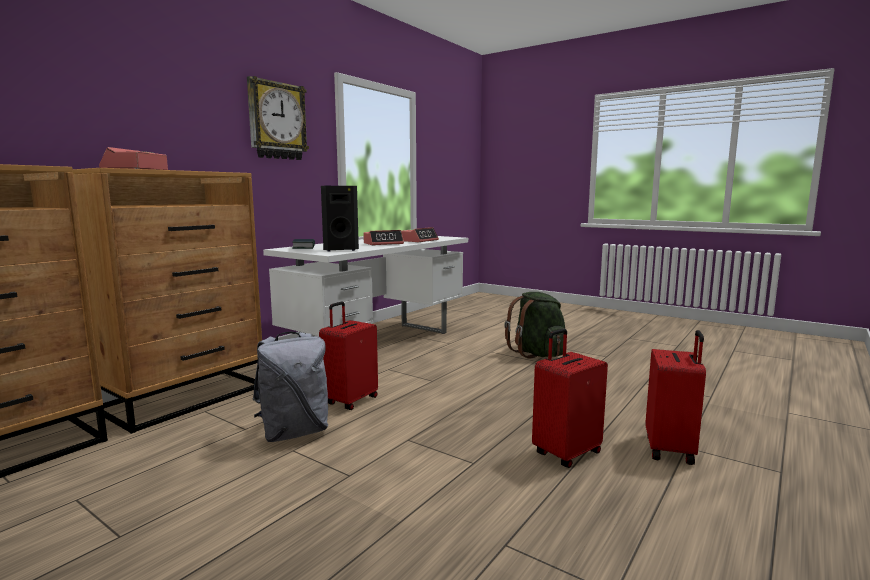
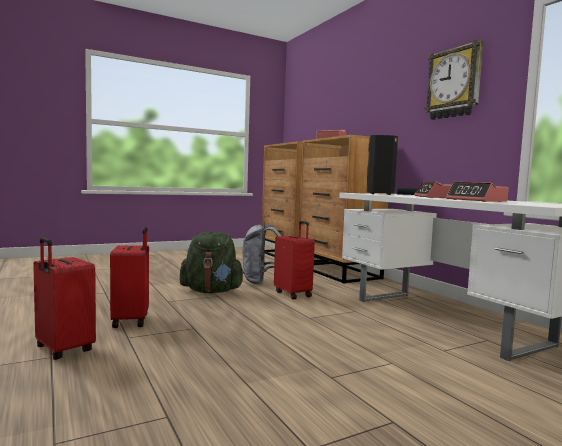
camera: 115 degrees right, 5 degrees down
green backpack [504,292,565,358] -> green backpack moved to [180,232,245,293]

